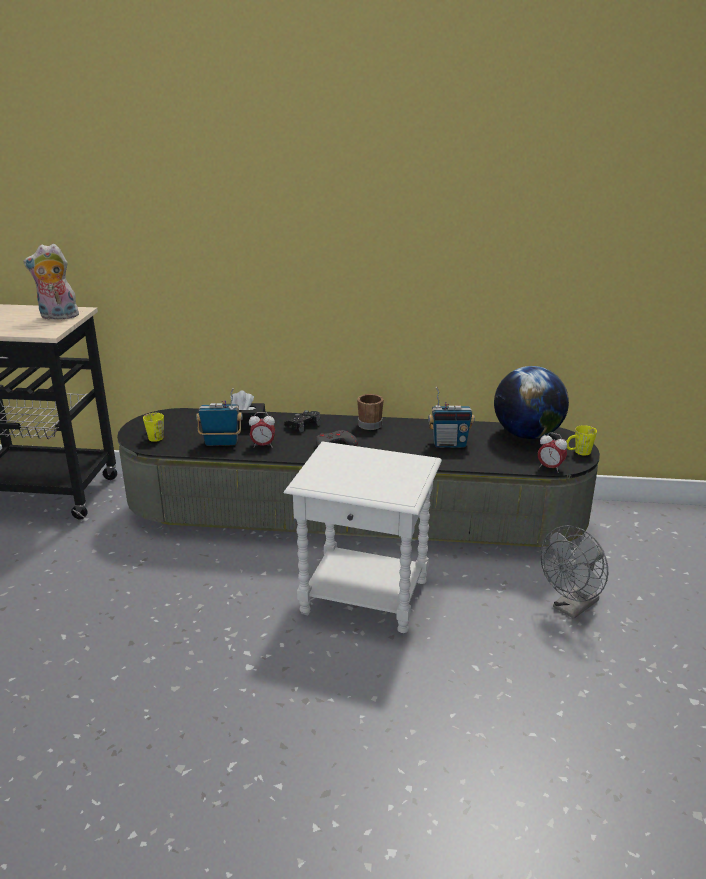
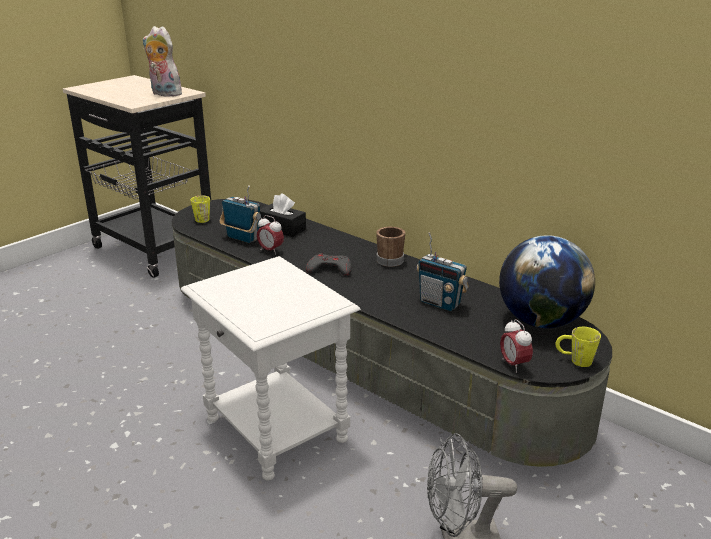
camera: 35 degrees right, 0 degrees up
black game controller [284,410,321,432] -> none

